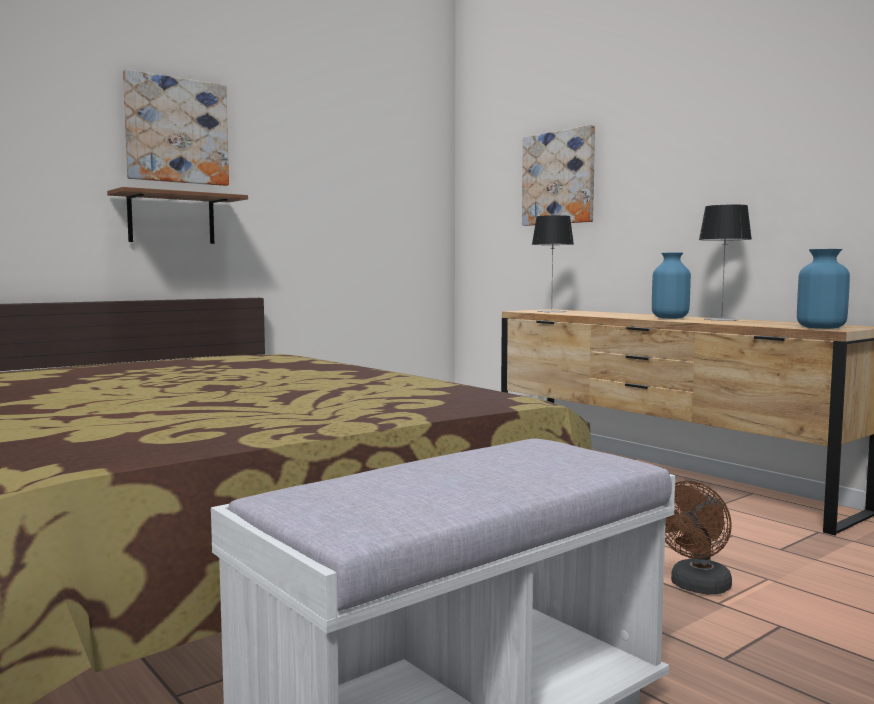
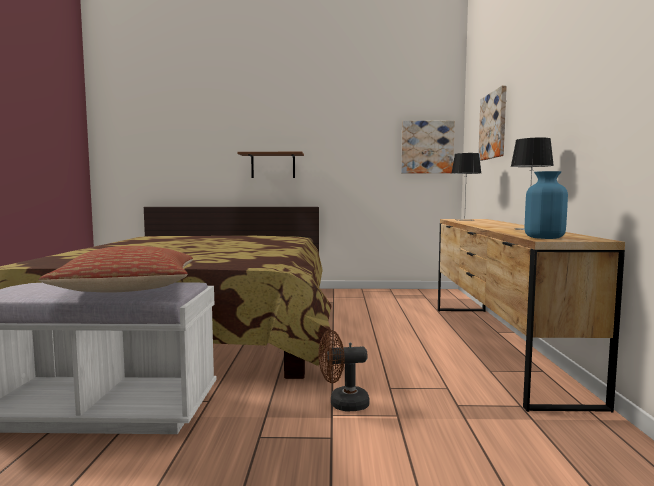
camera: 40 degrees right, 0 degrees up
picture [123,69,229,186] -> picture moved to [401,121,455,173]
blue vase [652,253,691,319] -> none
none -> pillow [39,246,193,293]

